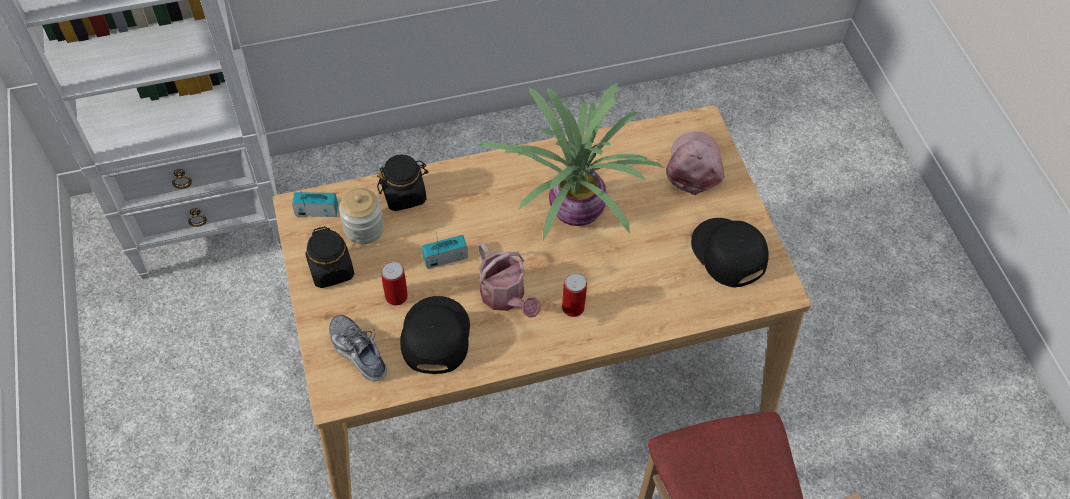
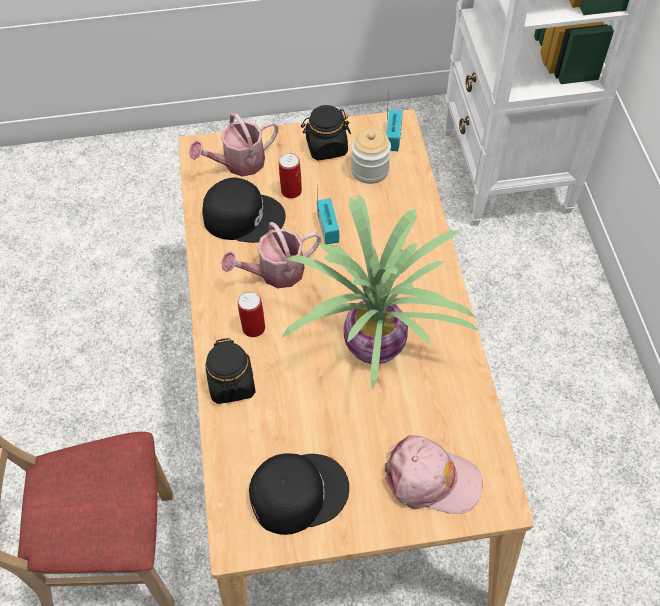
camera: 100 degrees right, 0 degrees up
shoe [329,315,387,381] -> watering can [189,113,278,176]
black jar [377,155,428,211] -> black jar moved to [205,338,256,404]

